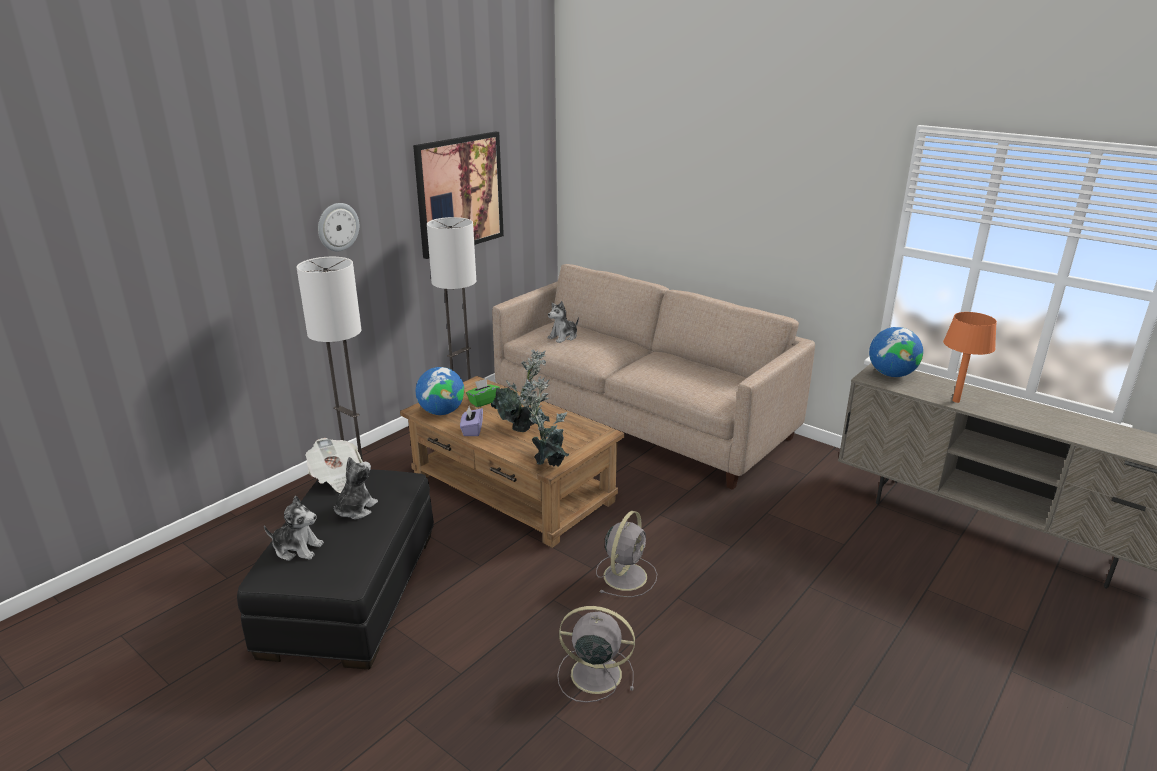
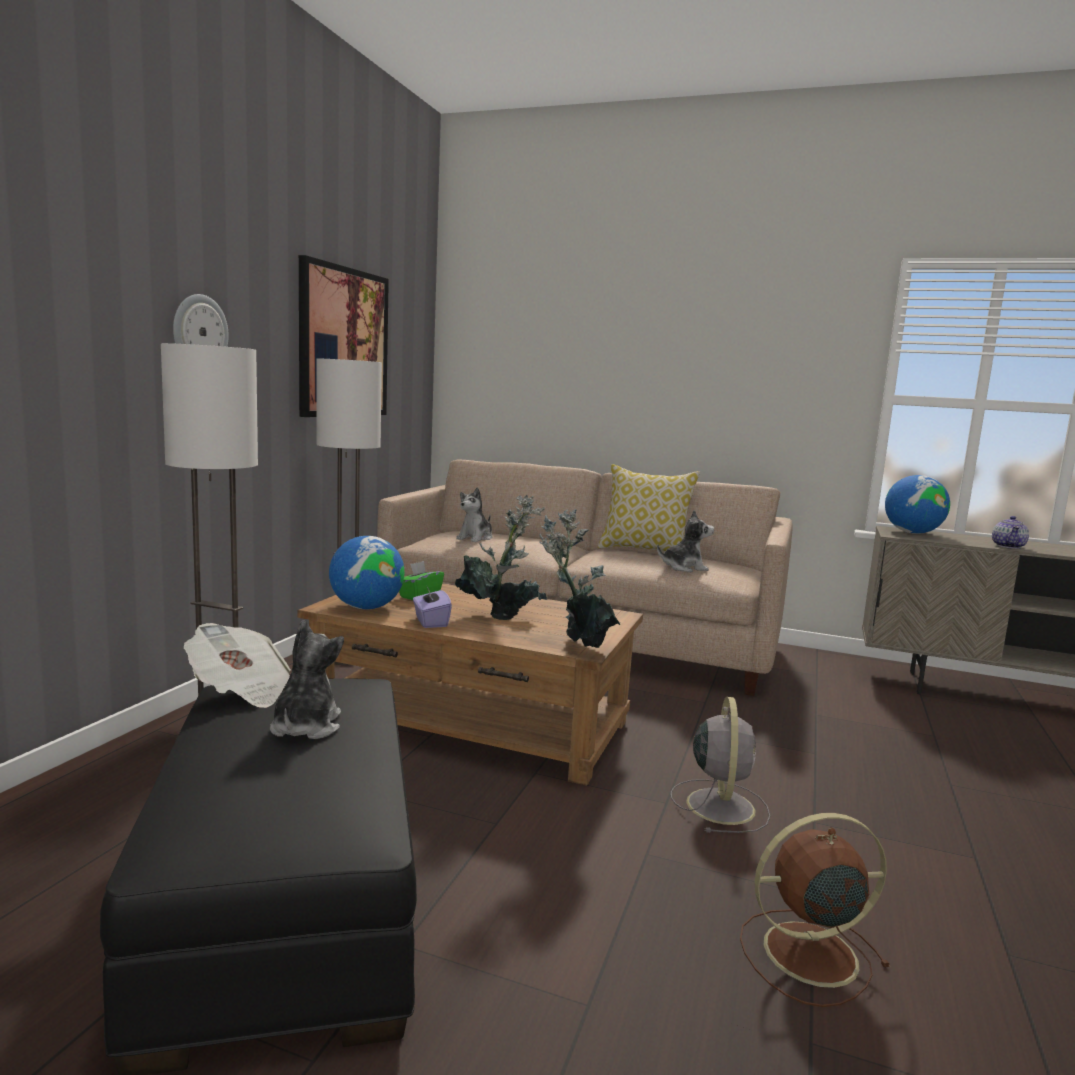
camera: 20 degrees left, 15 degrees down
plush toy [264,496,324,561] -> plush toy moved to [657,510,714,572]
grey fan [557,606,635,703] -> brown fan [740,813,890,1007]
orange table lamp [943,312,997,403] -> teapot [992,516,1029,549]
none -> pillow [598,464,700,552]

